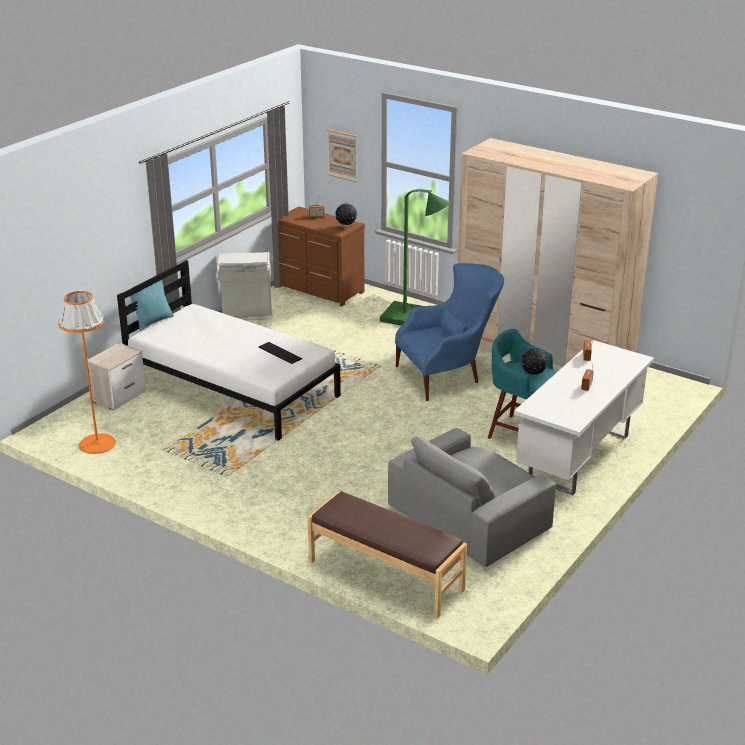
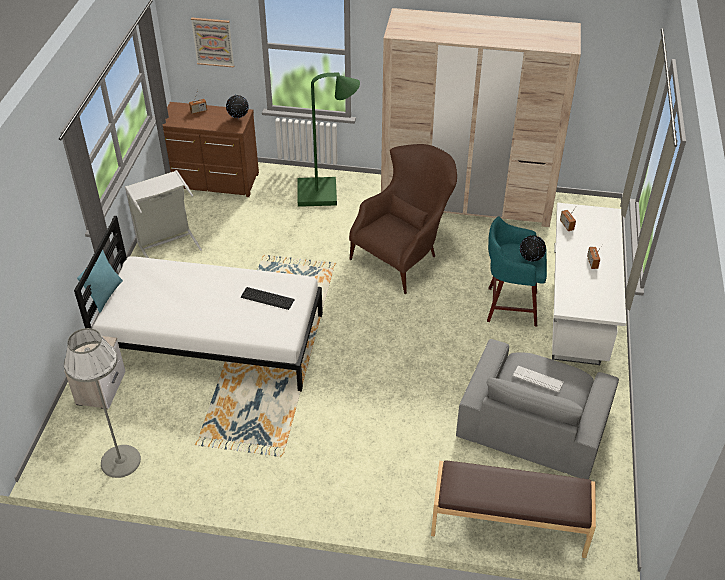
camera: 25 degrees left, 15 degrees up
orange floor lamp [58,291,116,454] -> grey floor lamp [64,328,141,478]
blue armchair [395,263,504,401] -> brown armchair [349,144,457,294]
none -> keyboard [513,366,564,392]

